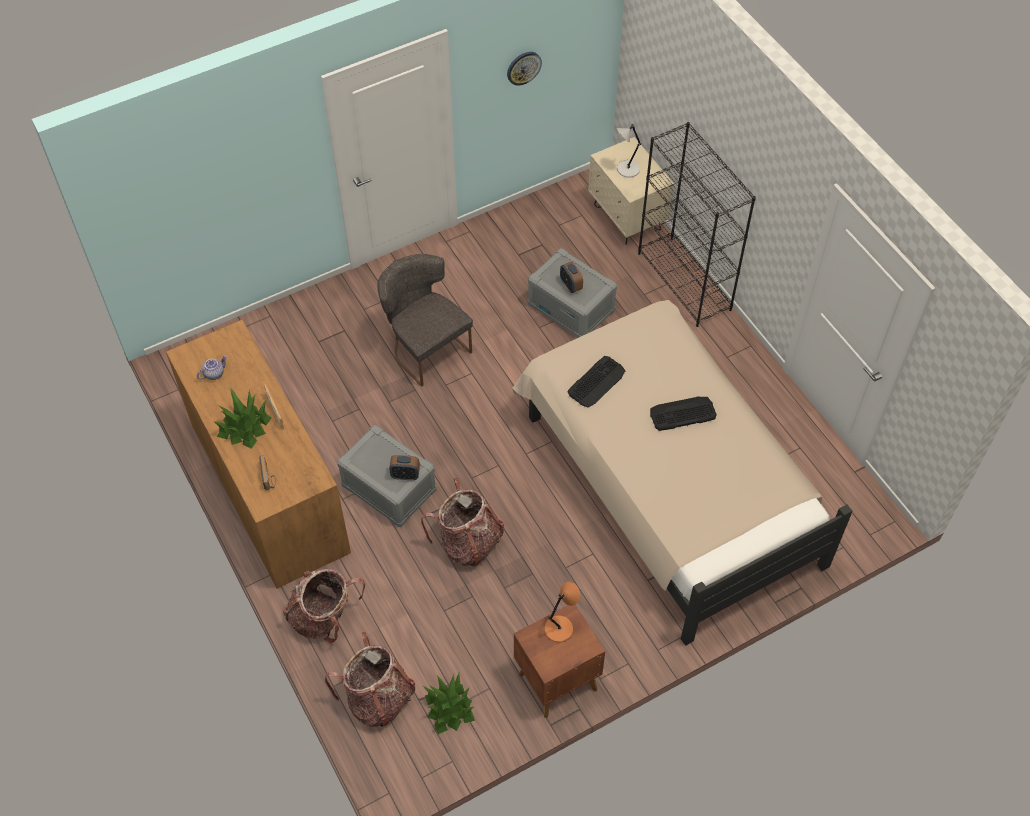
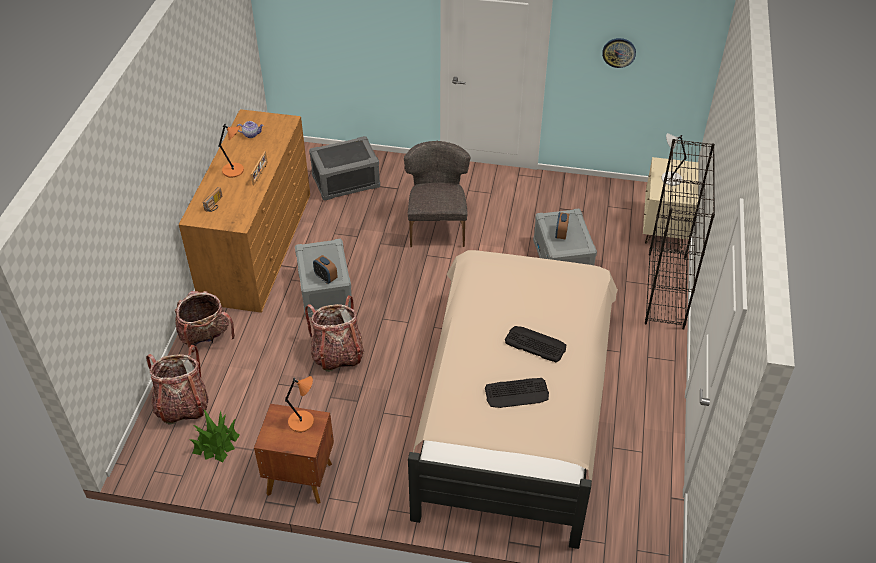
camera: 40 degrees right, 10 degrees down
potted plant [214,388,272,449] -> orange table lamp [218,124,244,177]
keyboard [567,356,626,408] -> keyboard moved to [485,378,549,408]
none -> grey storage box [309,136,380,201]

